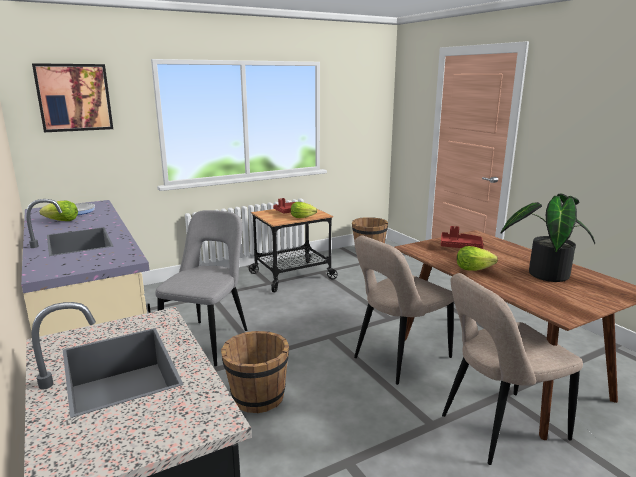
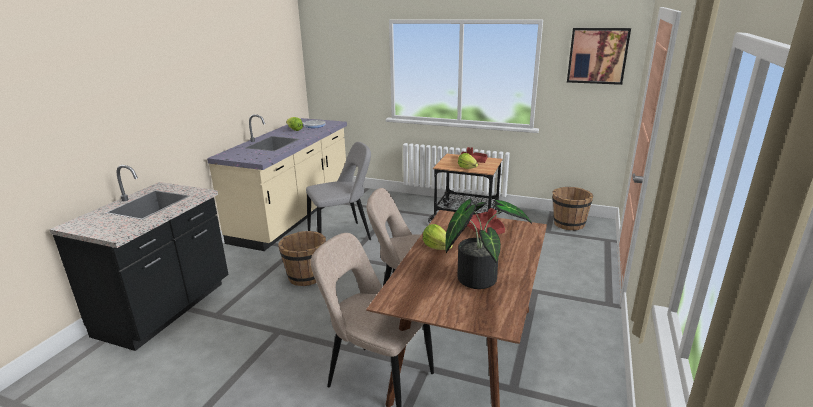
camera: 50 degrees right, 5 degrees up
picture [32,63,113,132] -> picture moved to [567,28,631,85]

